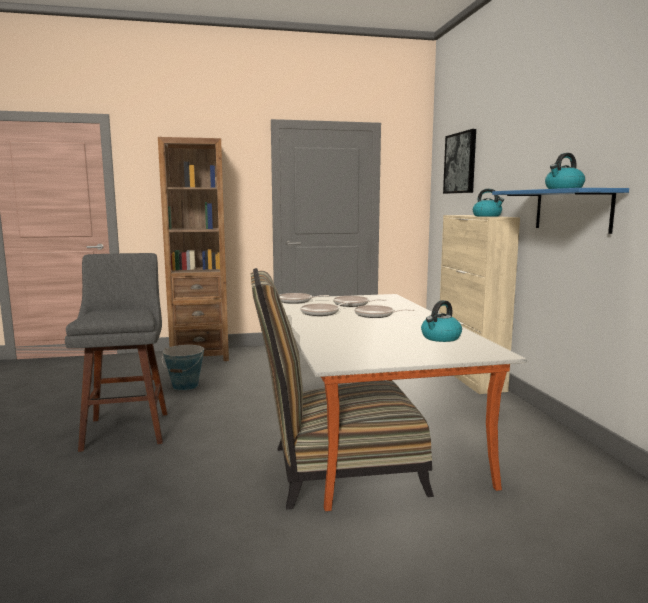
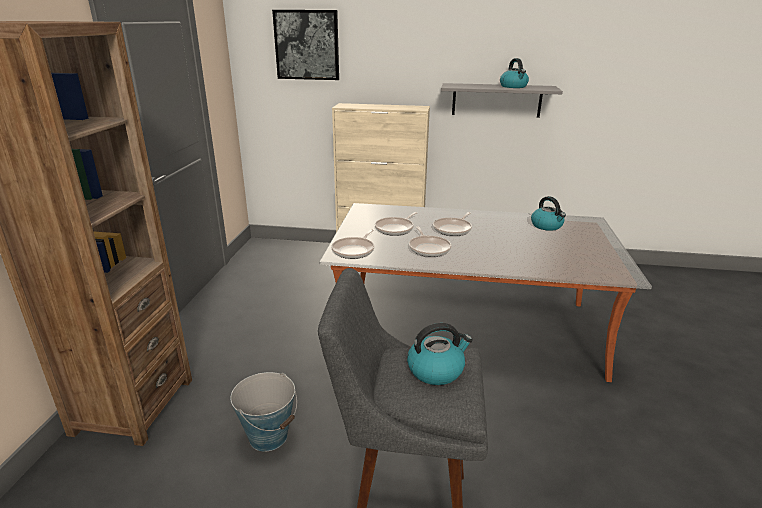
camera: 70 degrees left, 15 degrees up
chair [251,268,434,509] -> none
kettle [473,189,504,217] -> kettle moved to [407,323,473,385]
blue shelf [492,188,629,234] -> grey shelf [441,83,563,118]

